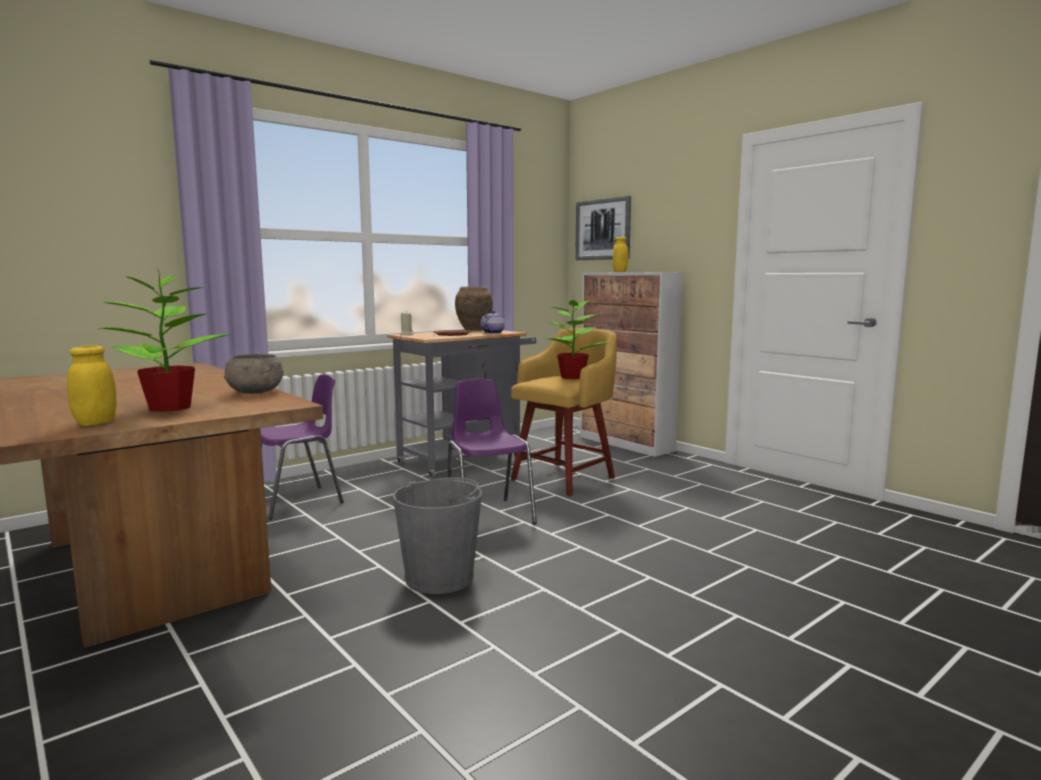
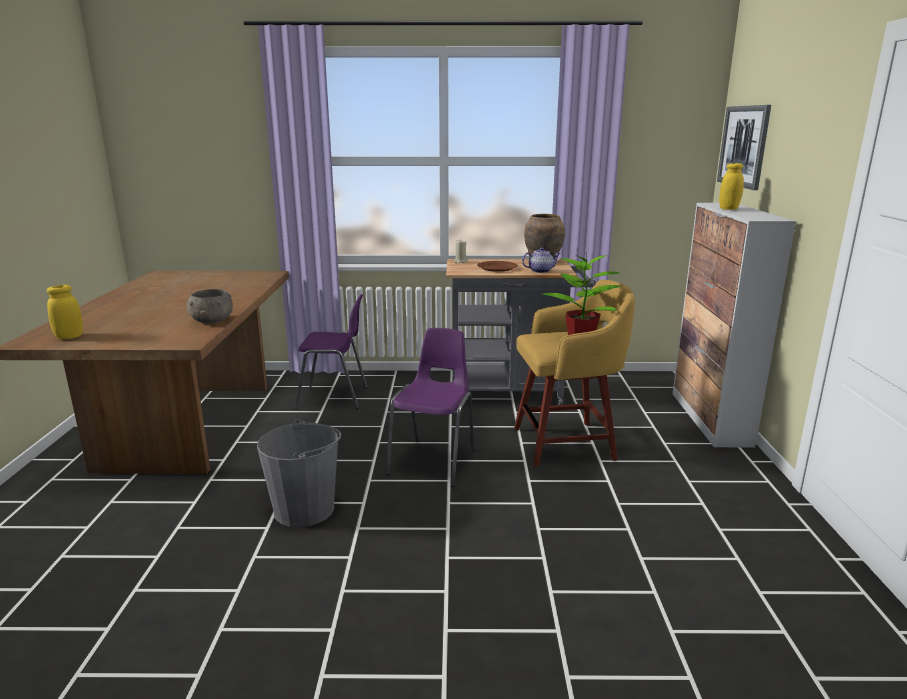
camera: 40 degrees right, 10 degrees up
potted plant [101,267,230,412] -> none

